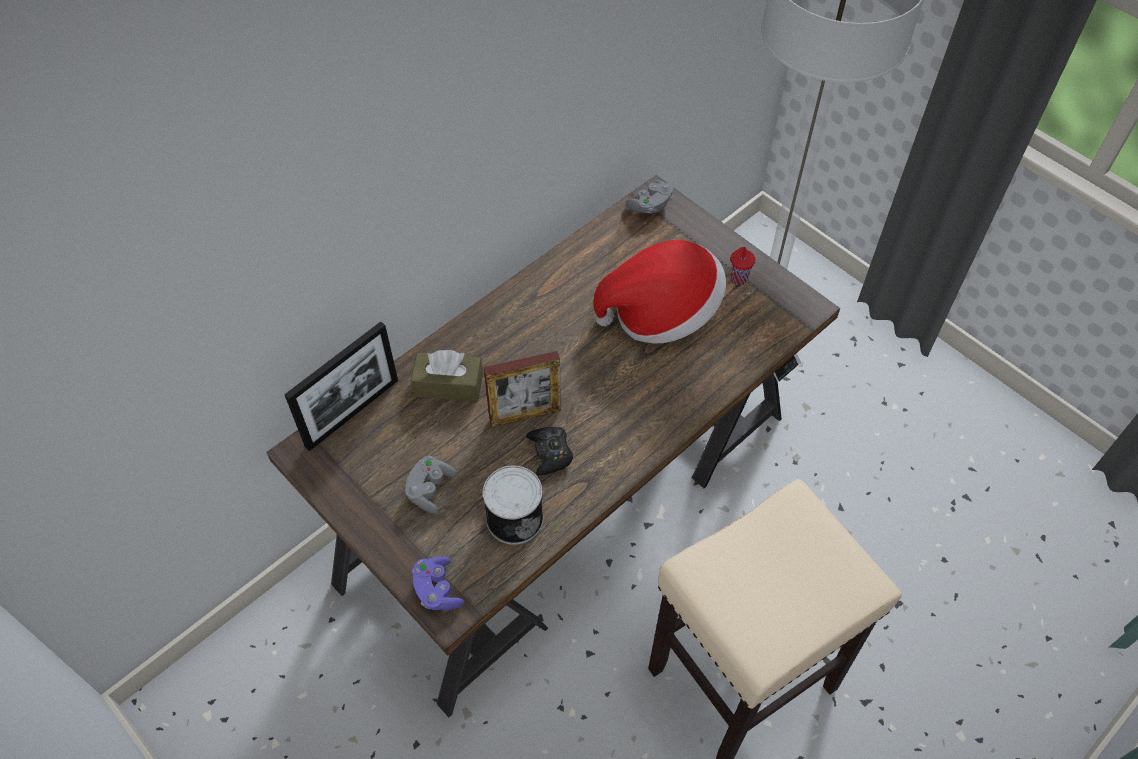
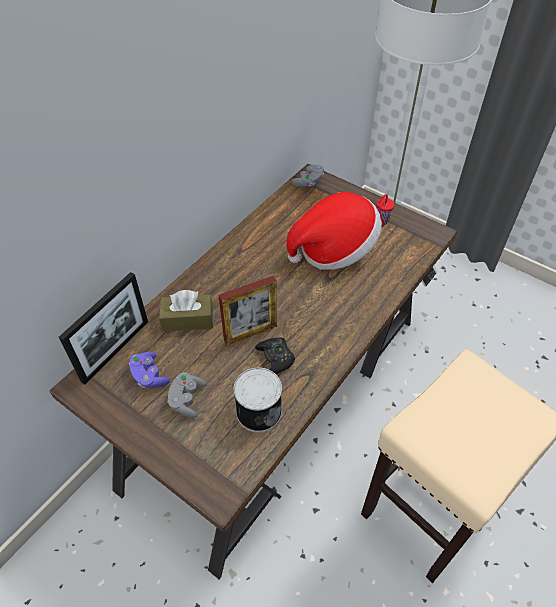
camera: 10 degrees left, 5 degrees down
purple game controller [412,556,464,610] -> purple game controller moved to [129,352,170,388]

